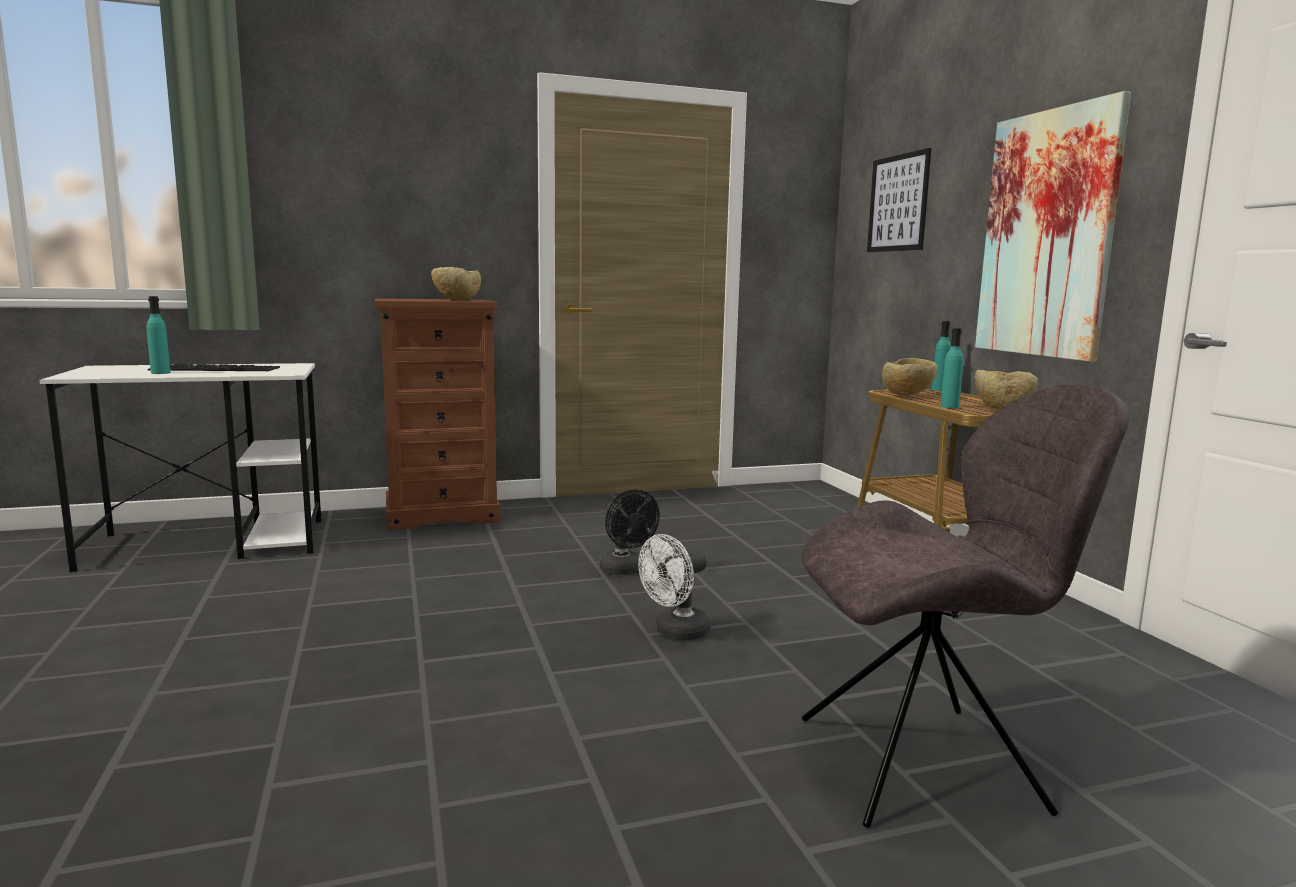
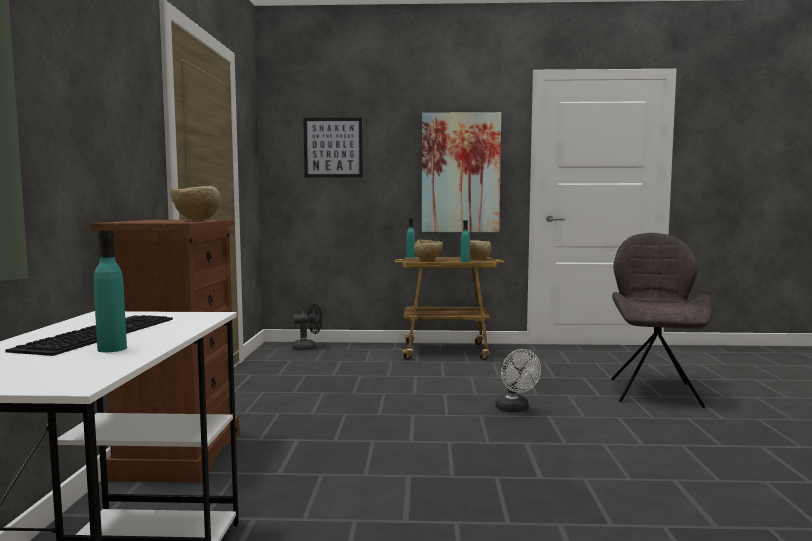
camera: 70 degrees left, 5 degrees down
black fan [599,490,660,575] -> black fan moved to [292,303,322,351]

